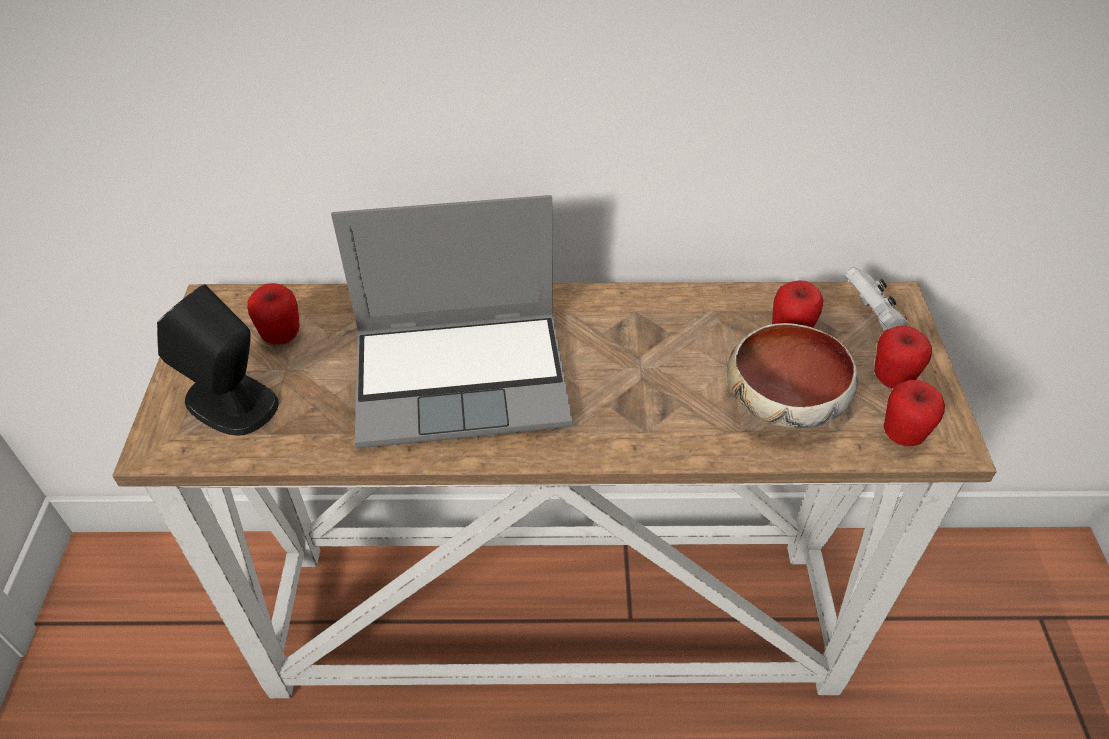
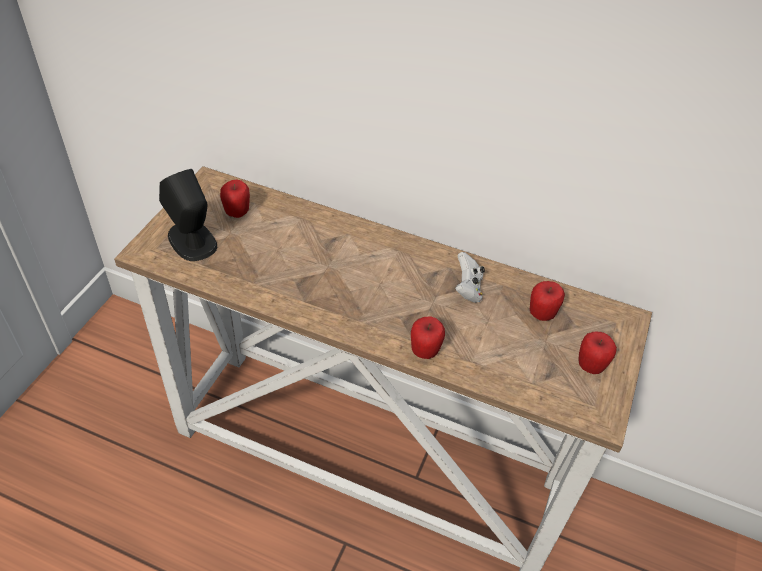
camera: 20 degrees right, 0 degrees up
laptop [331,195,572,448] -> none
bowl [727,323,858,428] -> none
white game controller [846,267,908,330] -> white game controller moved to [455,252,485,303]
apple [884,380,945,446] -> apple moved to [411,316,445,359]

